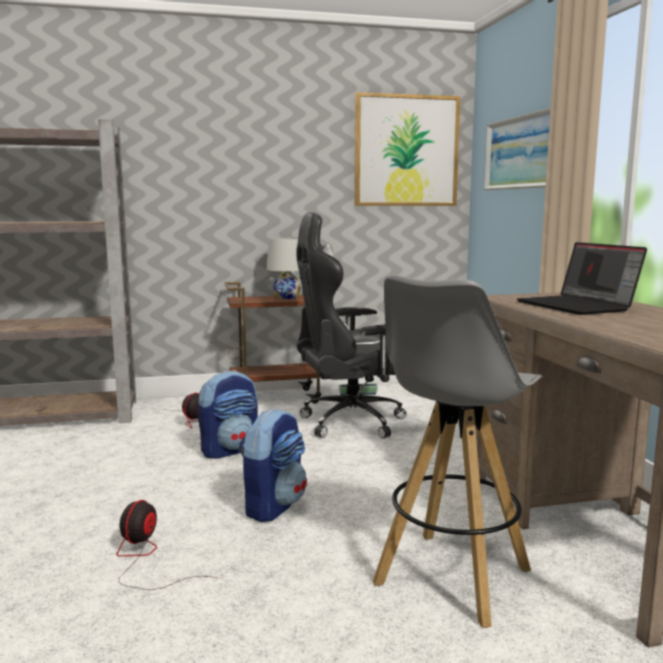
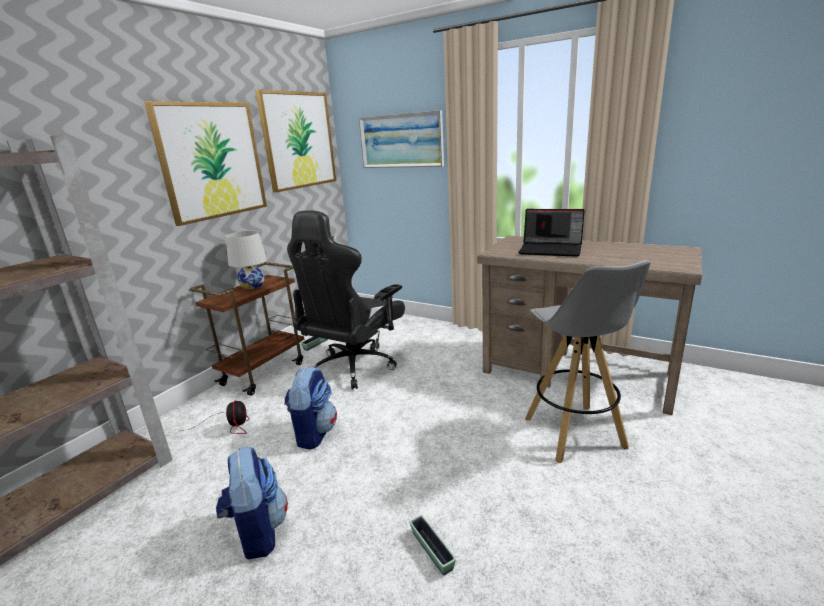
camera: 45 degrees left, 10 degrees up
fan [117,500,216,590] -> planter [410,515,456,575]
backpack [239,408,307,522] -> backpack moved to [216,447,288,560]
none -> picture [144,101,267,226]

